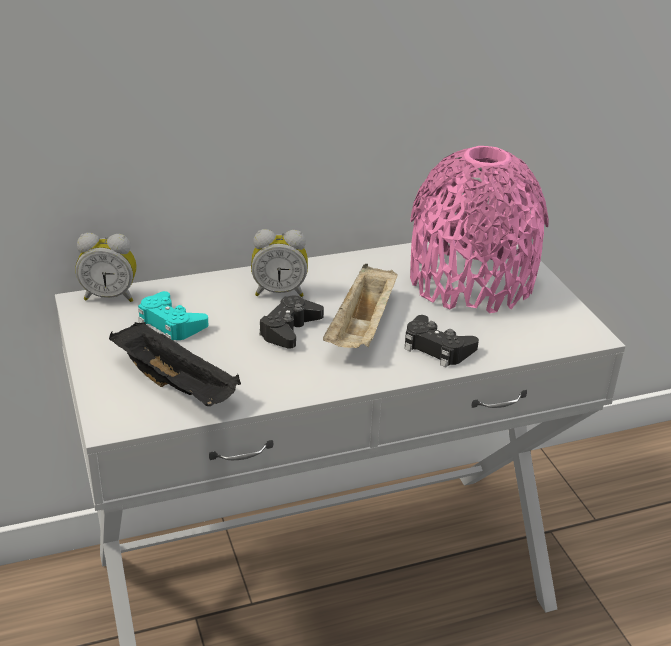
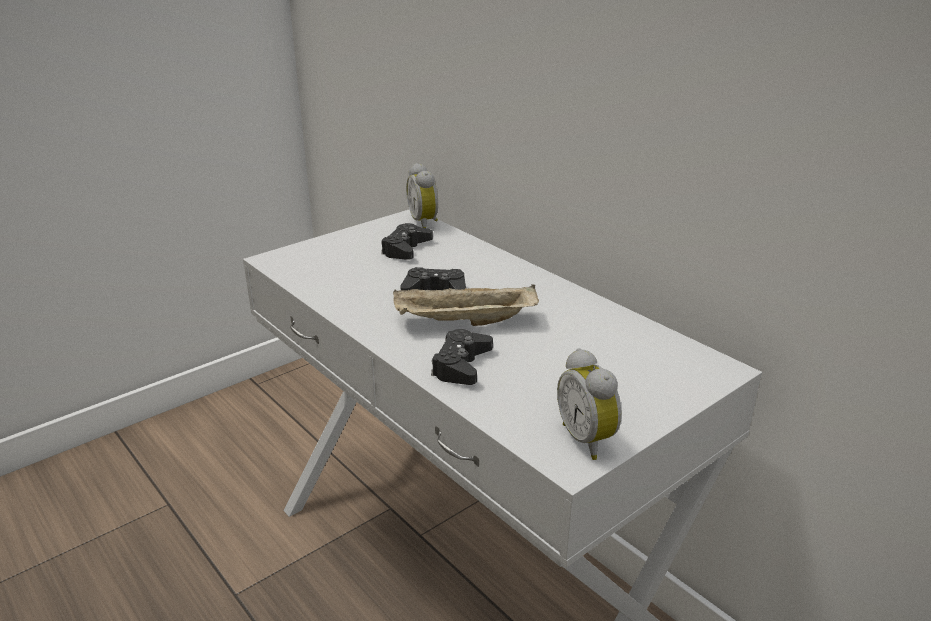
camera: 70 degrees right, 5 degrees down
black tray [109,322,241,406] -> none
turquoise game controller [138,291,208,340] -> black game controller [381,223,433,260]
alarm clock [251,229,308,297] -> alarm clock moved to [557,348,622,460]
pink vase [410,146,549,313] -> none

